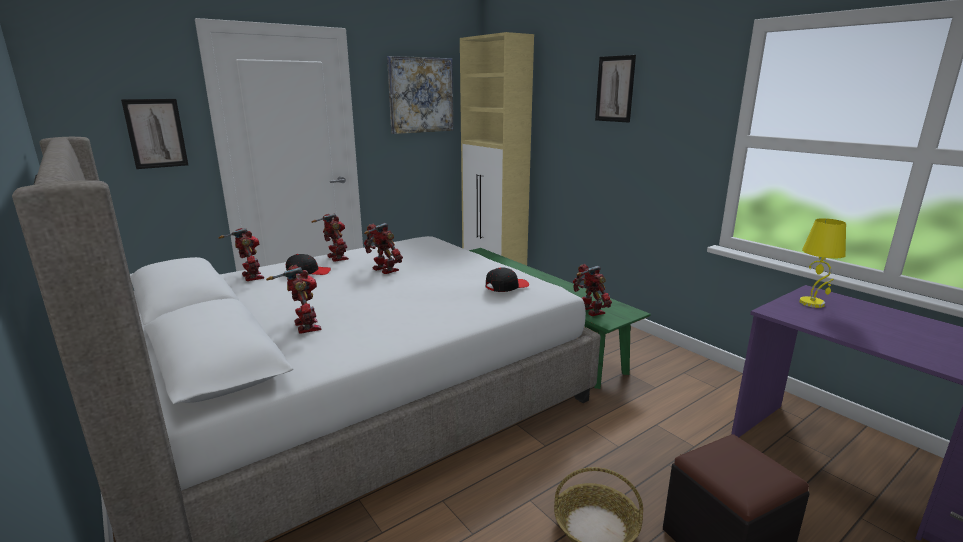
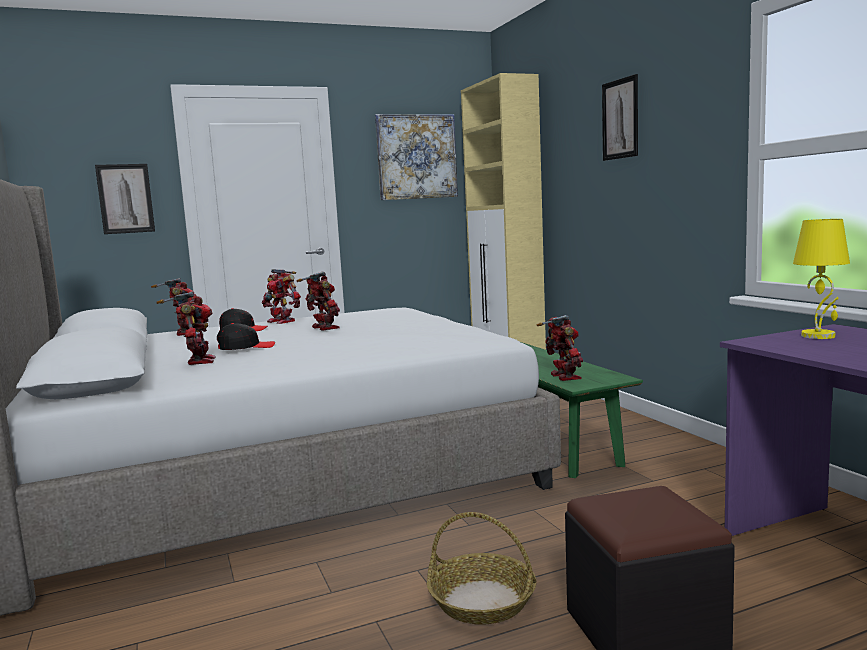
camera: 15 degrees right, 10 degrees down
toy robot [311,214,349,262] -> toy robot turned 150 degrees clockwise [262,269,301,324]
black cap [485,267,529,292] -> black cap moved to [217,323,275,350]

